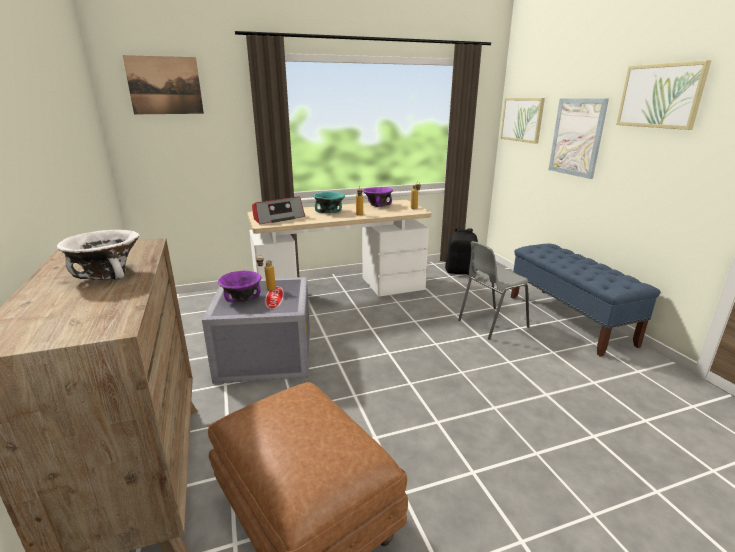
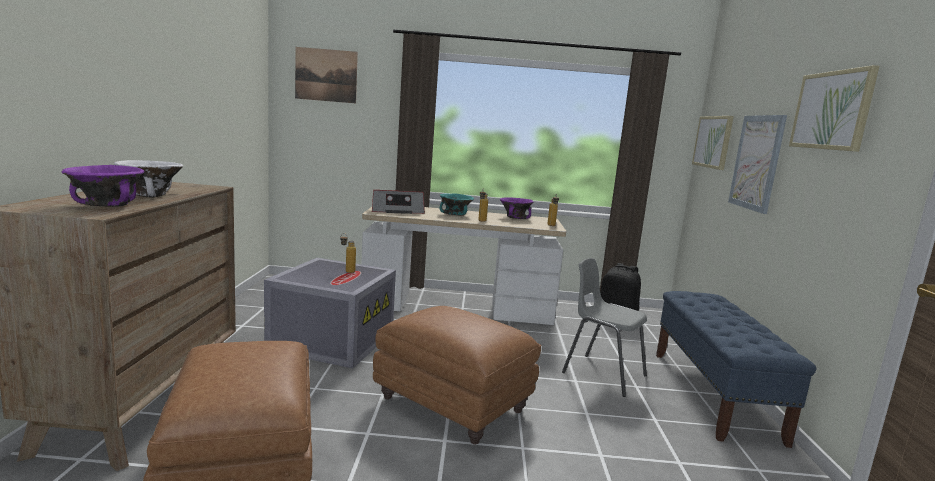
camera: 20 degrees right, 10 degrees down
purple bowl [218,271,262,302] -> purple bowl moved to [62,165,144,207]
grey chair [458,241,529,340] -> grey chair turned 45 degrees clockwise [562,258,647,397]
none -> brown ottoman [373,306,541,444]

